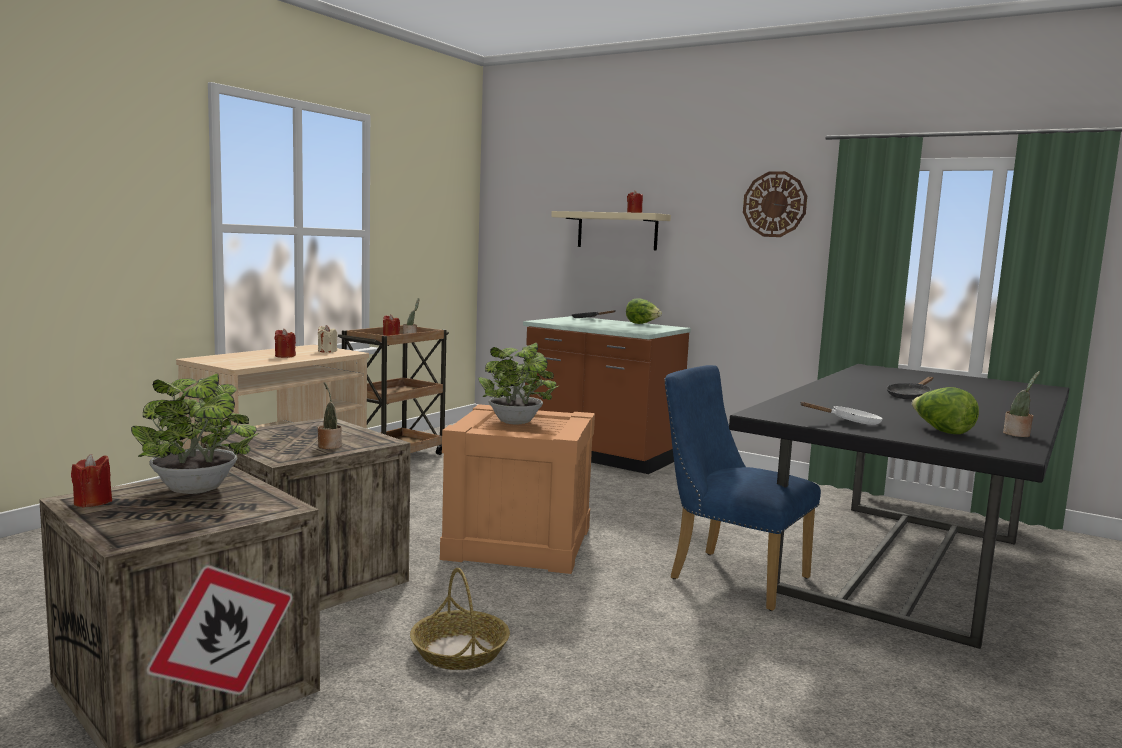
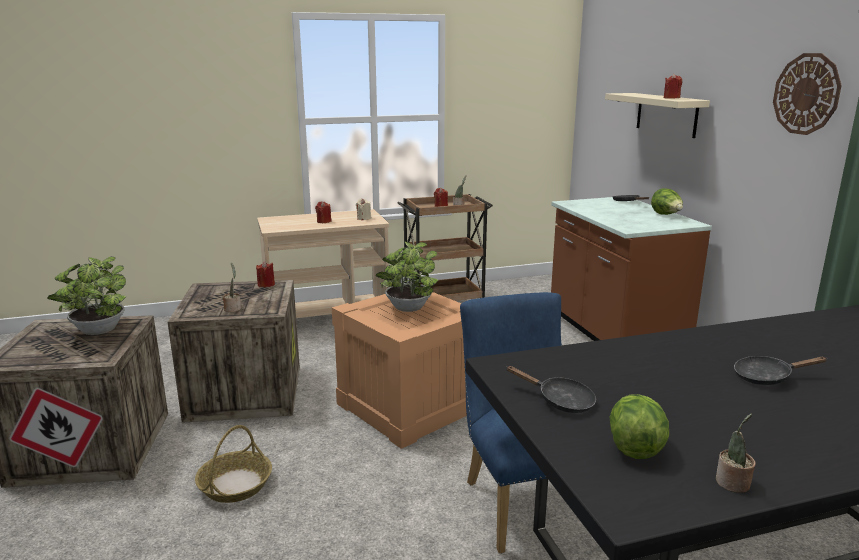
camera: 40 degrees right, 10 degrees up
red candle [71,454,112,507] -> red candle moved to [256,261,275,287]
white frying pan [800,402,883,425] -> black frying pan [506,366,596,413]

